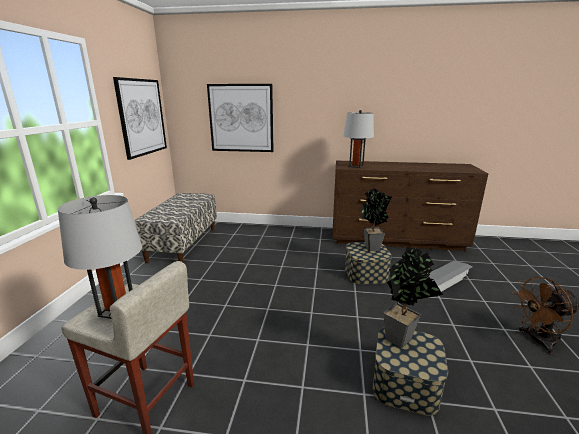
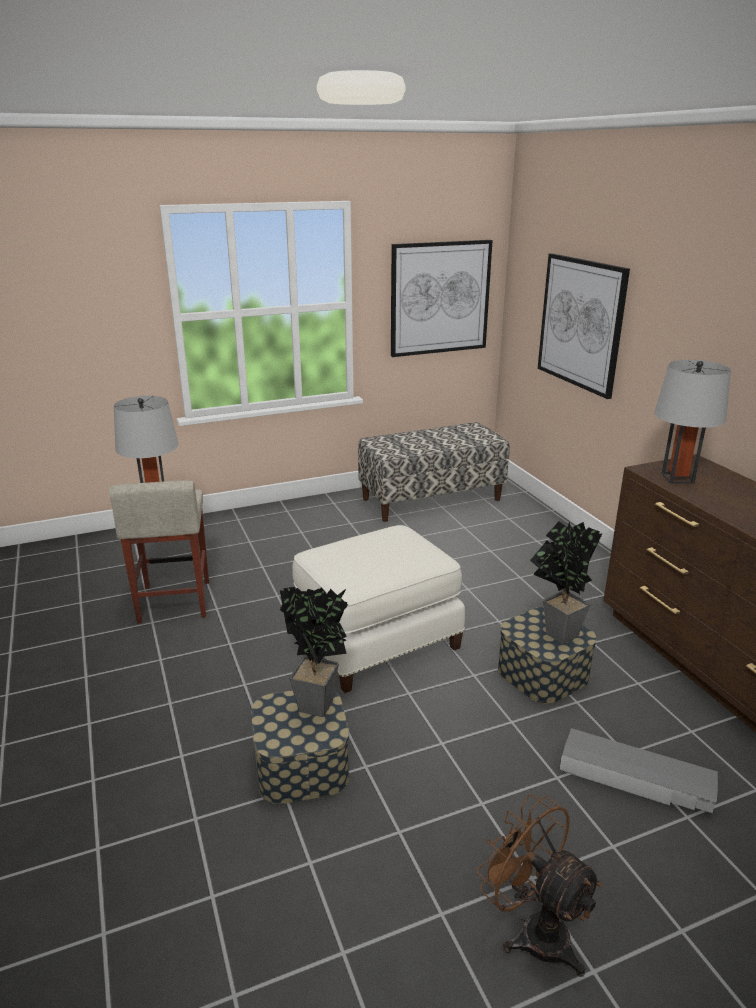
camera: 60 degrees right, 5 degrees up
none -> white ottoman [292,525,465,693]

